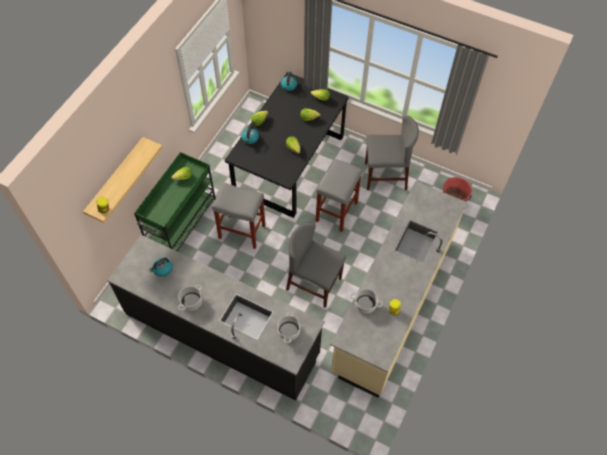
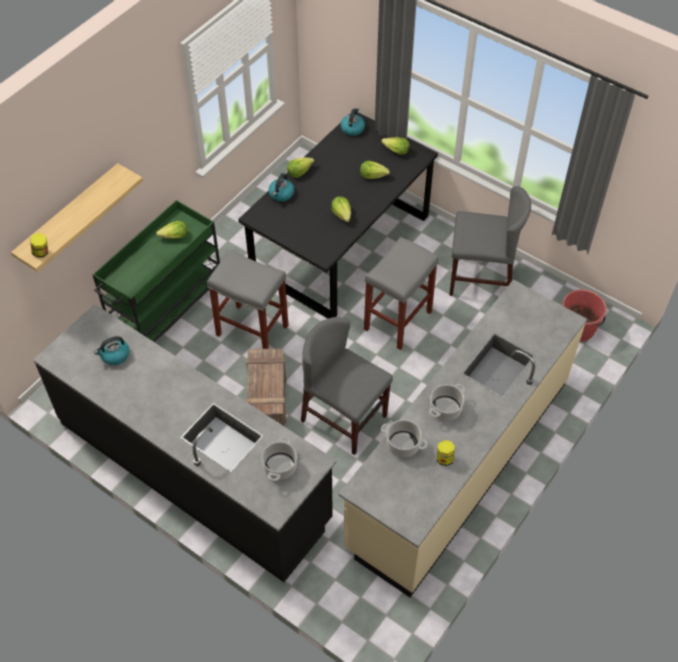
camera: 10 degrees right, 5 degrees down
cooking pot [178,284,202,311] -> cooking pot moved to [429,384,465,421]
none -> crate [245,348,286,427]

